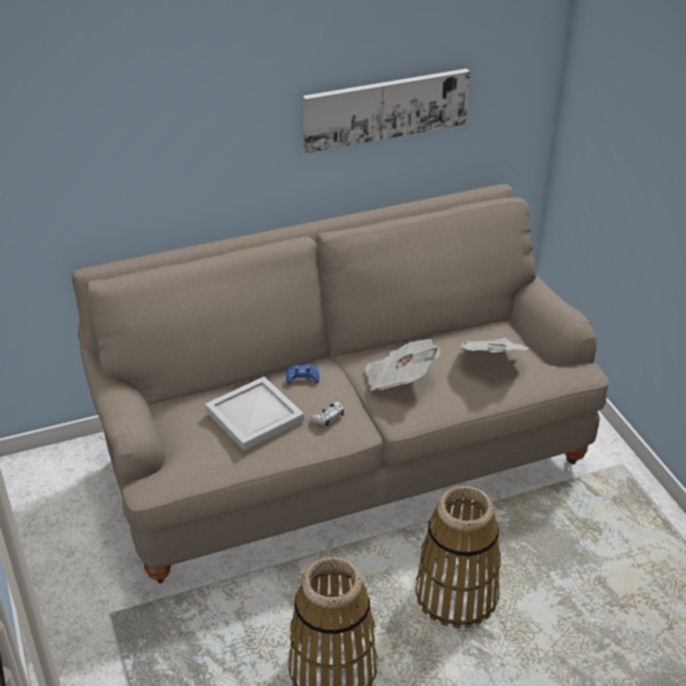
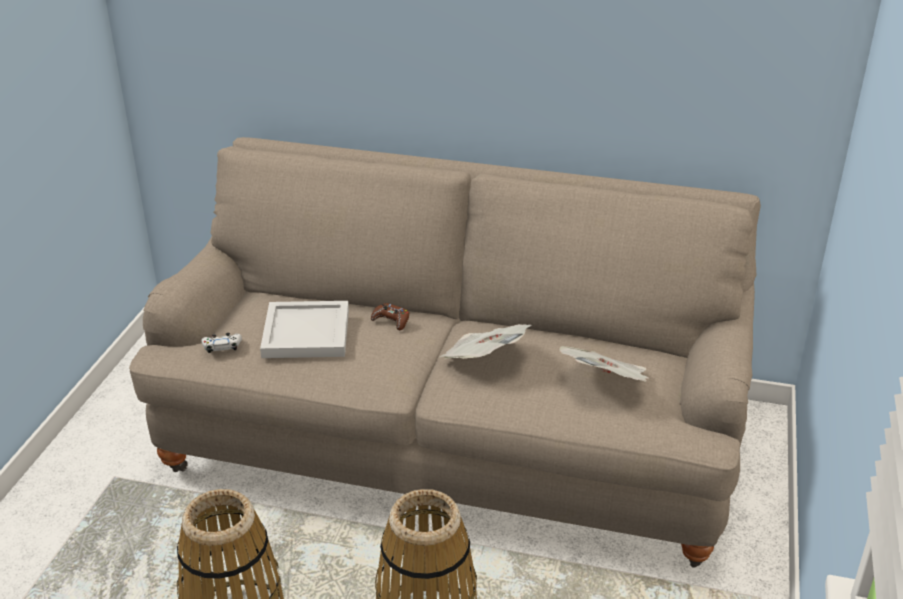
camera: 35 degrees right, 5 degrees down
blue game controller [286,365,319,385] -> brown game controller [371,303,409,330]
picture [303,68,470,153] -> none
white game controller [310,402,344,426] -> white game controller moved to [202,333,242,353]

